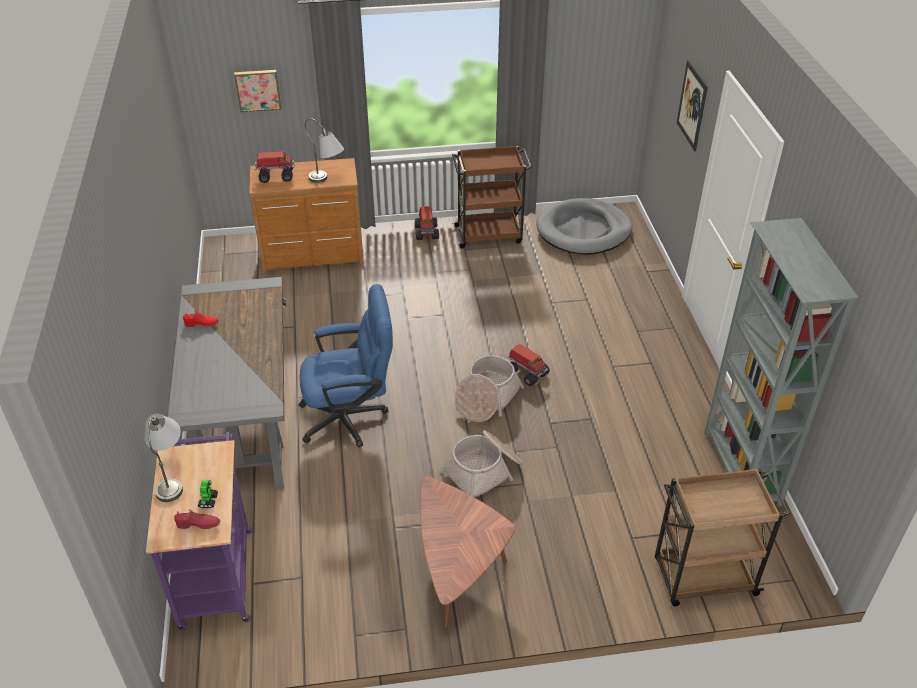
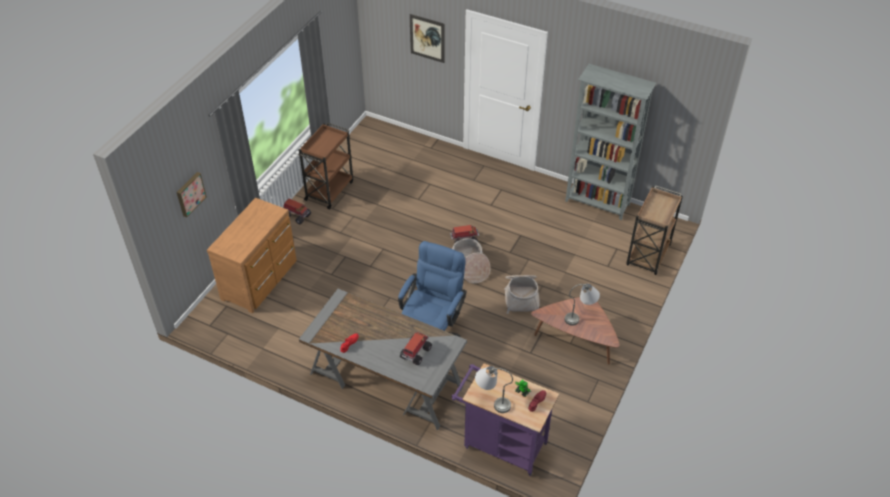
camera: 55 degrees left, 5 degrees up
toy truck [254,151,295,183] -> toy truck moved to [400,332,432,365]
grey table lamp [305,118,344,183] -> grey table lamp moved to [564,284,600,326]
grey dog bed [536,198,633,255] -> none

